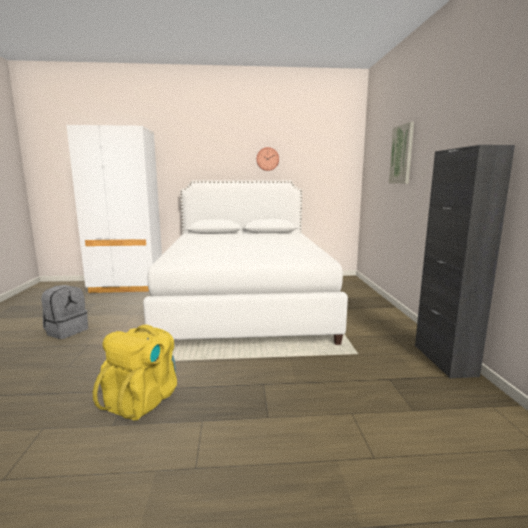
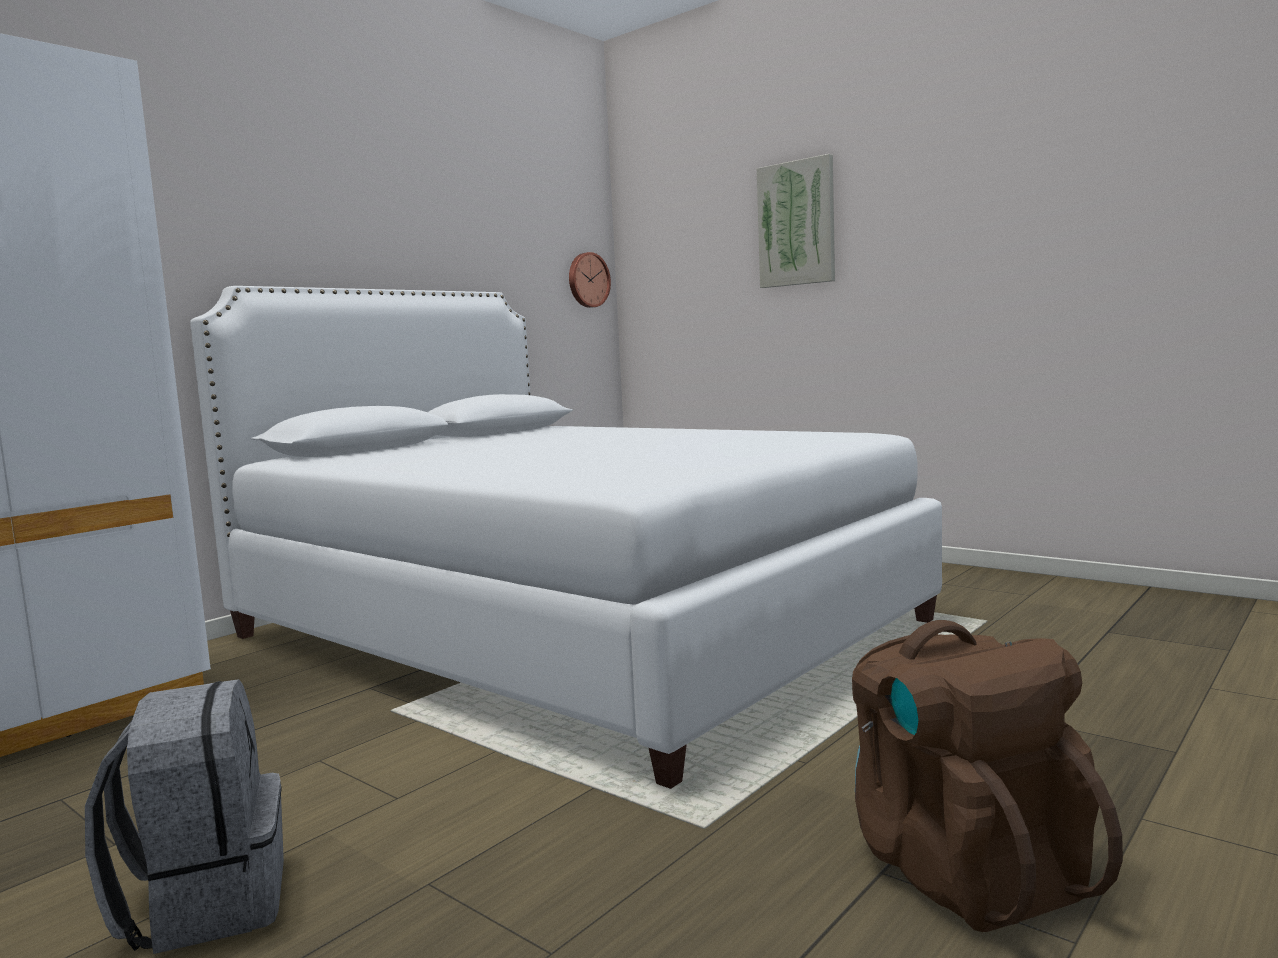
camera: 45 degrees left, 5 degrees down
yellow backpack [93,324,177,421] -> brown backpack [852,620,1123,932]
wall clock [256,147,279,171] -> wall clock moved to [569,252,611,308]
black cabinet [415,145,515,378] -> none

